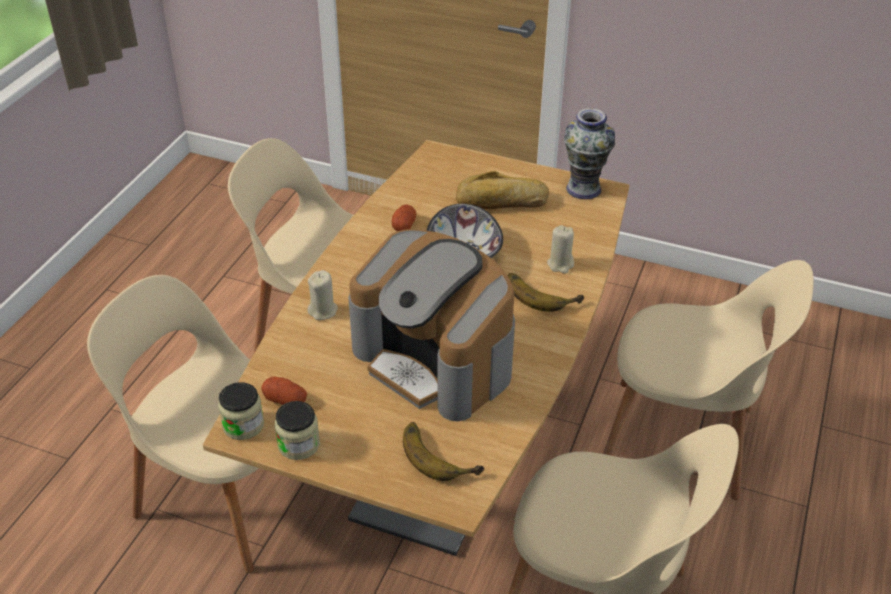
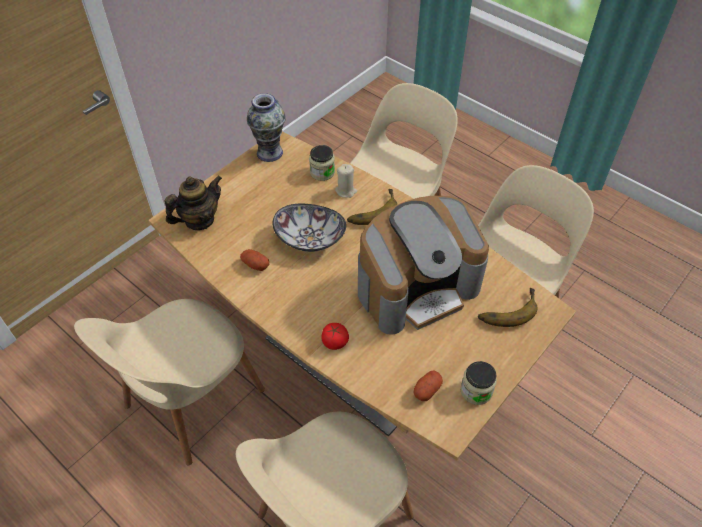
camera: 70 degrees left, 10 degrees up
jar [218,382,264,440] -> jar moved to [309,145,335,181]
beige candle [307,270,338,320] -> tomato [321,323,349,350]
bread [456,171,549,209] -> none
none -> teapot [164,176,222,230]

